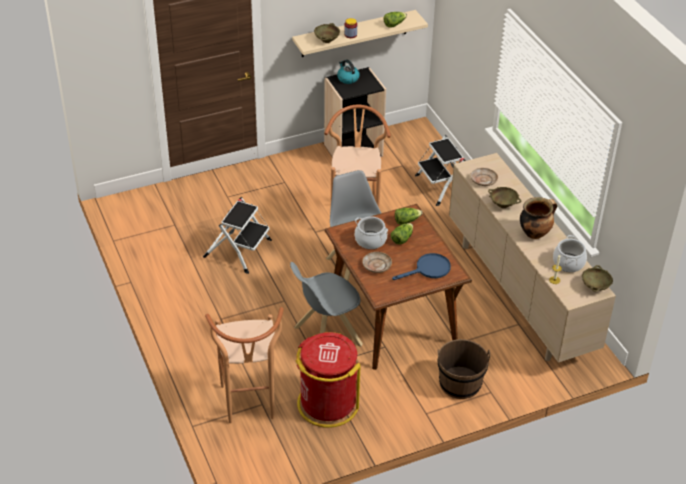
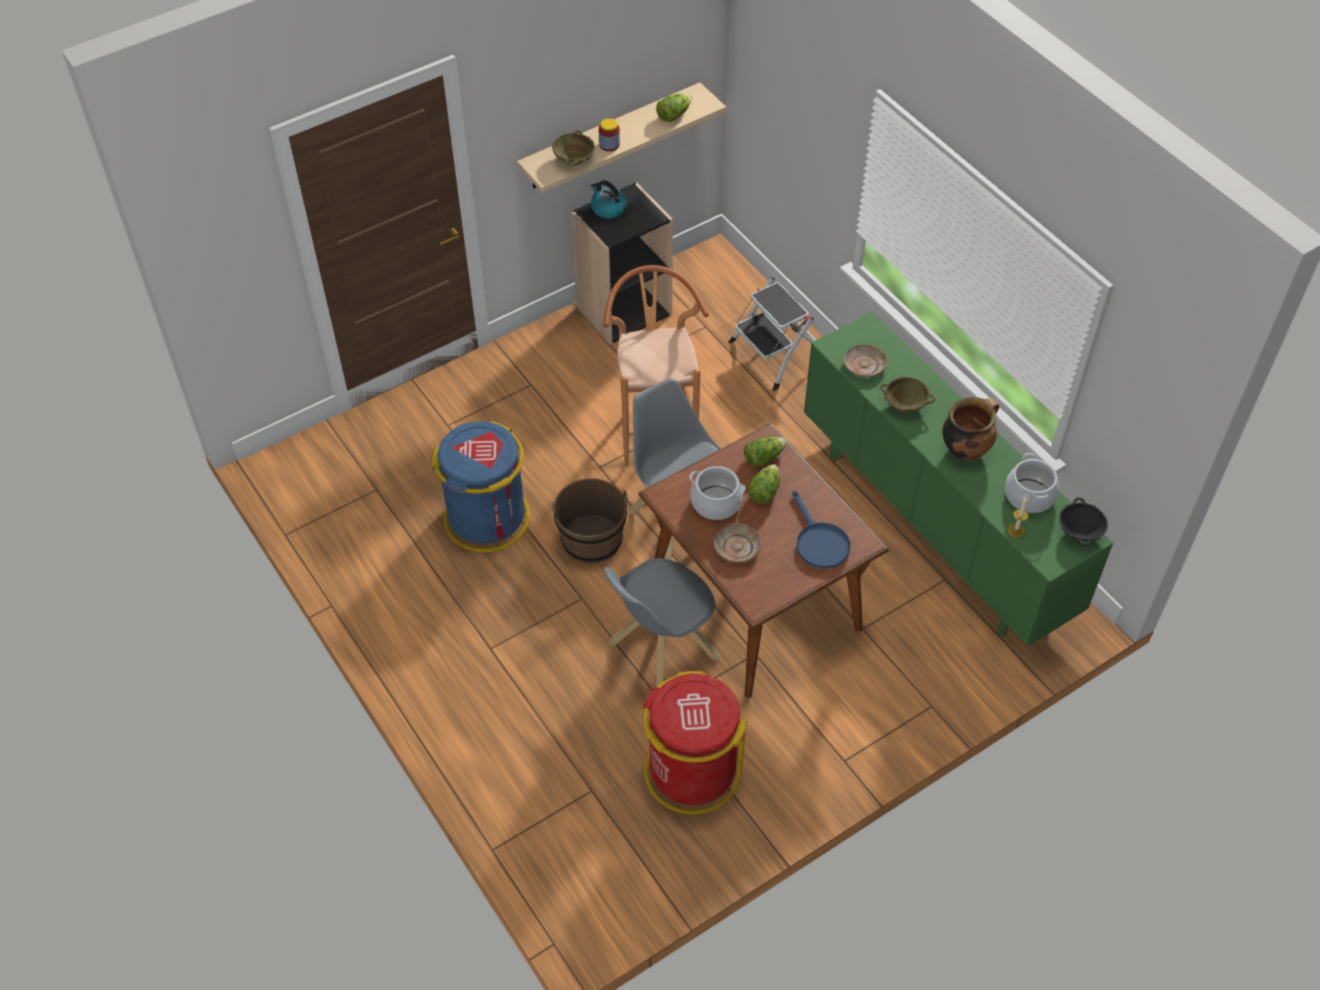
camera: 10 degrees left, 10 degrees up
step ladder [203,197,272,274] -> blue trash can [431,421,530,552]
brown stool [205,307,284,423] -> none
blue frying pan [392,253,451,280] -> blue frying pan turned 105 degrees clockwise [792,490,850,569]
brown bucket [437,339,490,399] -> brown bucket moved to [552,478,628,564]
beige cabinet [449,153,616,363] -> green cabinet [804,312,1113,647]
beige bowl [582,265,613,292] -> black bowl [1059,497,1108,546]

